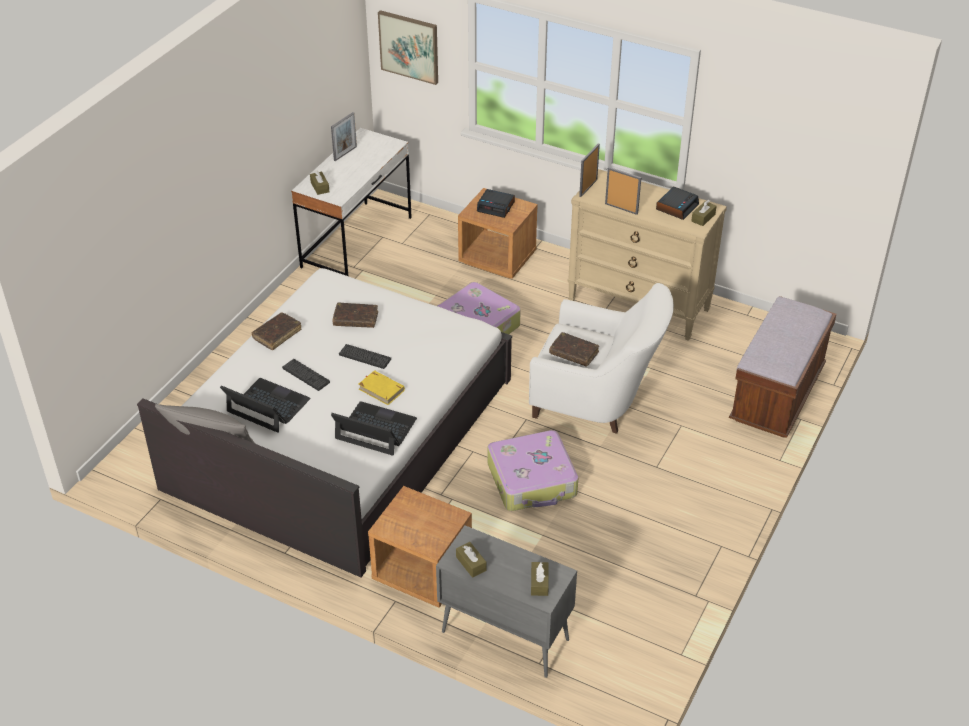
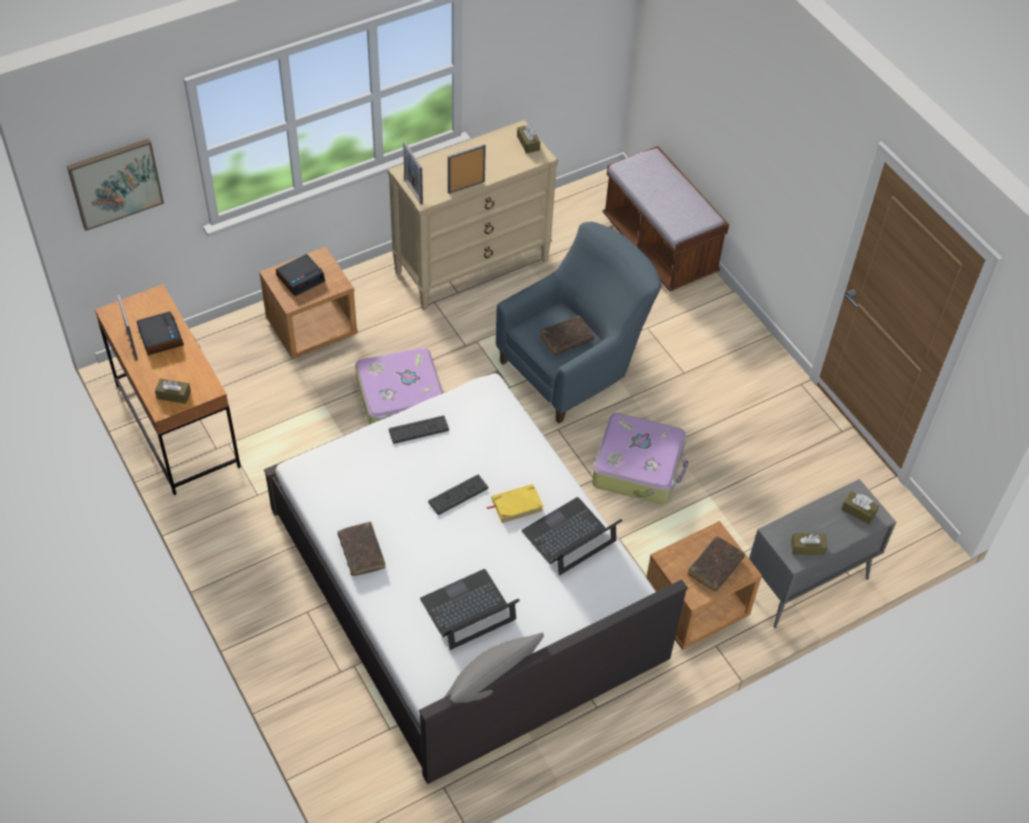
camera: 60 degrees left, 10 degrees up
keyboard [282,359,330,391] -> keyboard moved to [389,416,449,444]
white desk [291,128,412,276] -> brown desk [95,284,241,495]
brown book [332,303,378,328] -> brown book moved to [688,536,745,592]
white armchair [529,283,674,434] -> blue armchair [496,222,661,423]
alarm clock [656,187,699,220] -> alarm clock moved to [137,311,184,355]

